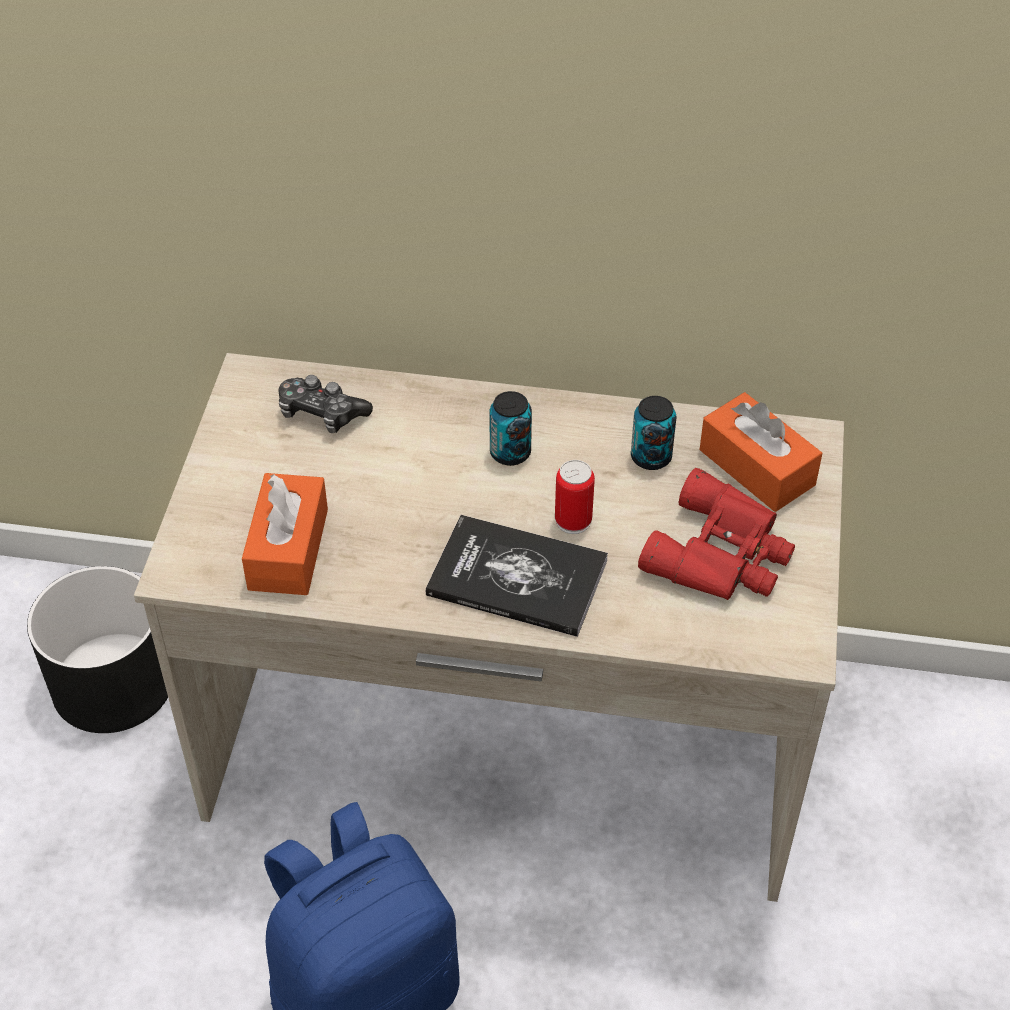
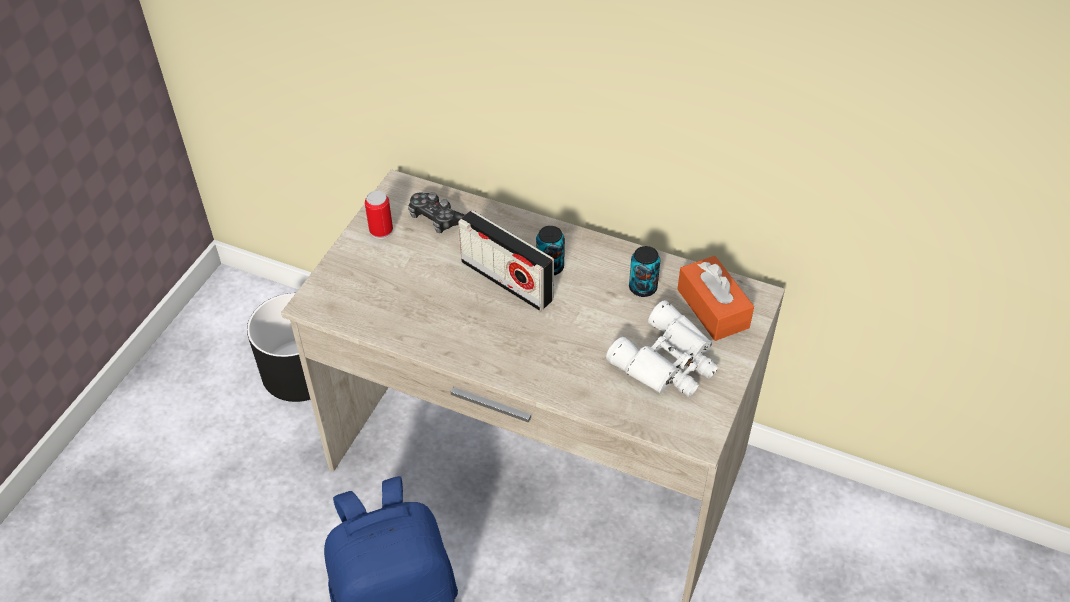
camera: 15 degrees right, 0 degrees up
orange tissue box [242,473,328,595] -> none
book [426,515,608,637] -> none
can [555,460,595,534] -> can moved to [365,191,393,239]
red binoculars [638,468,795,600] -> white binoculars [606,300,718,397]
none -> radio [458,210,554,311]

